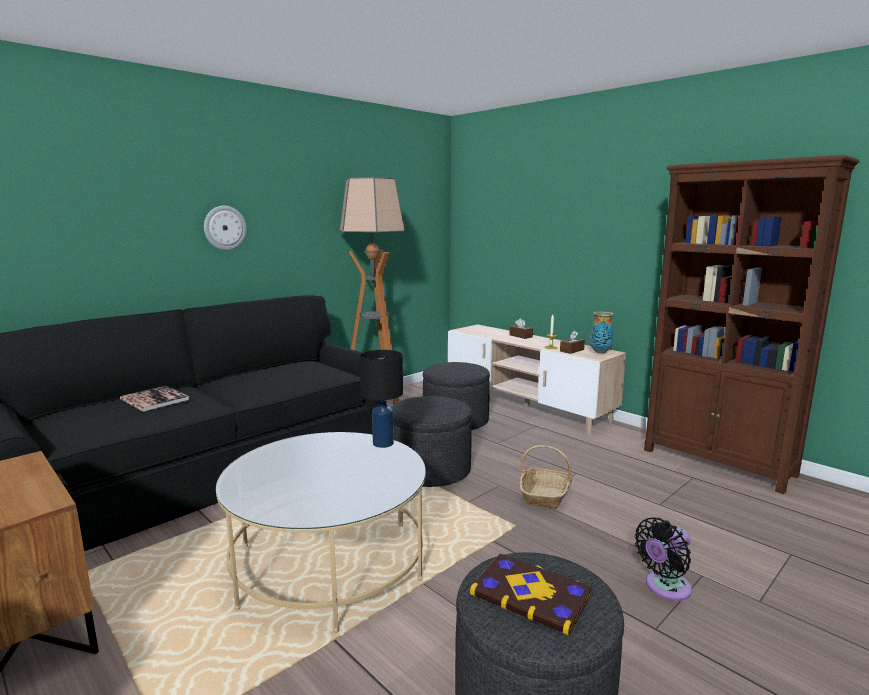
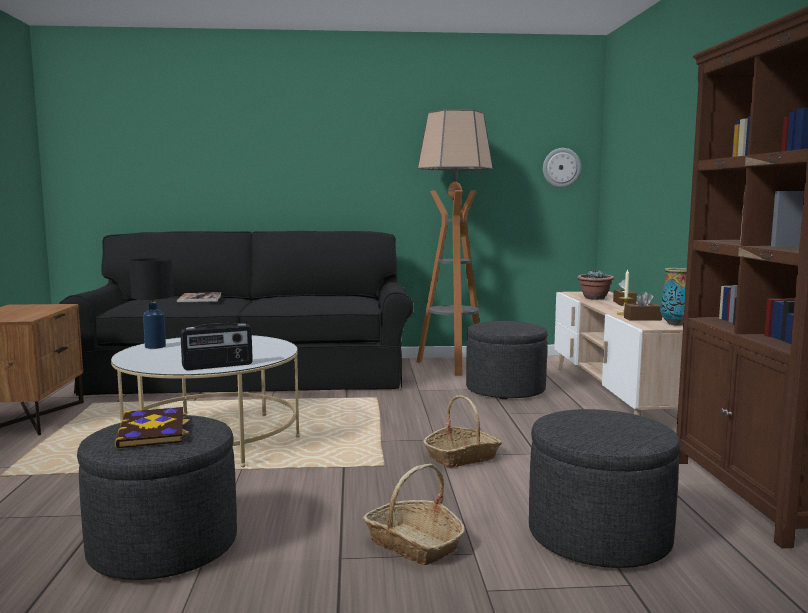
camera: 40 degrees right, 5 degrees down
wall clock [204,206,247,250] -> wall clock moved to [543,148,581,188]
black table lamp [360,350,403,448] -> black table lamp moved to [129,258,173,349]
grey ottoman [391,396,472,487] -> grey ottoman moved to [529,409,680,568]
black fan [635,517,692,601] -> basket [363,463,465,565]
none -> radio [180,323,253,370]
none -> potted plant [577,270,614,300]

